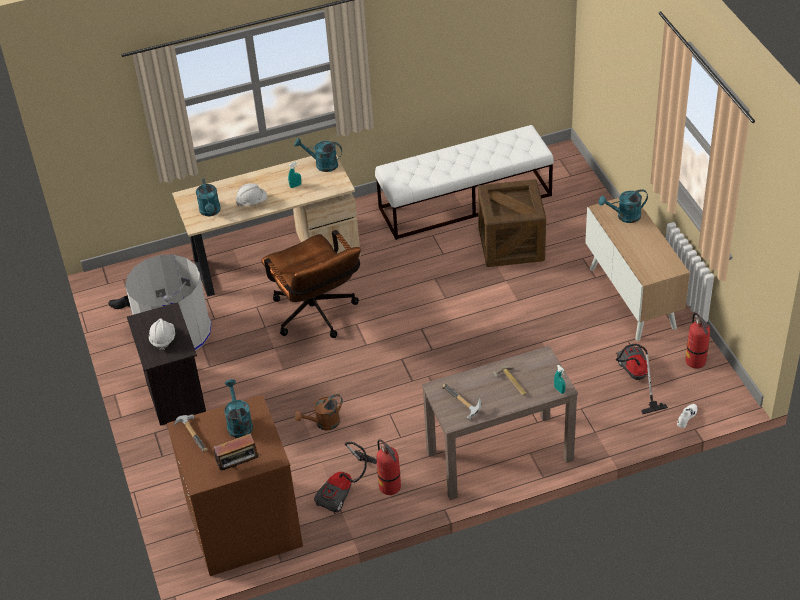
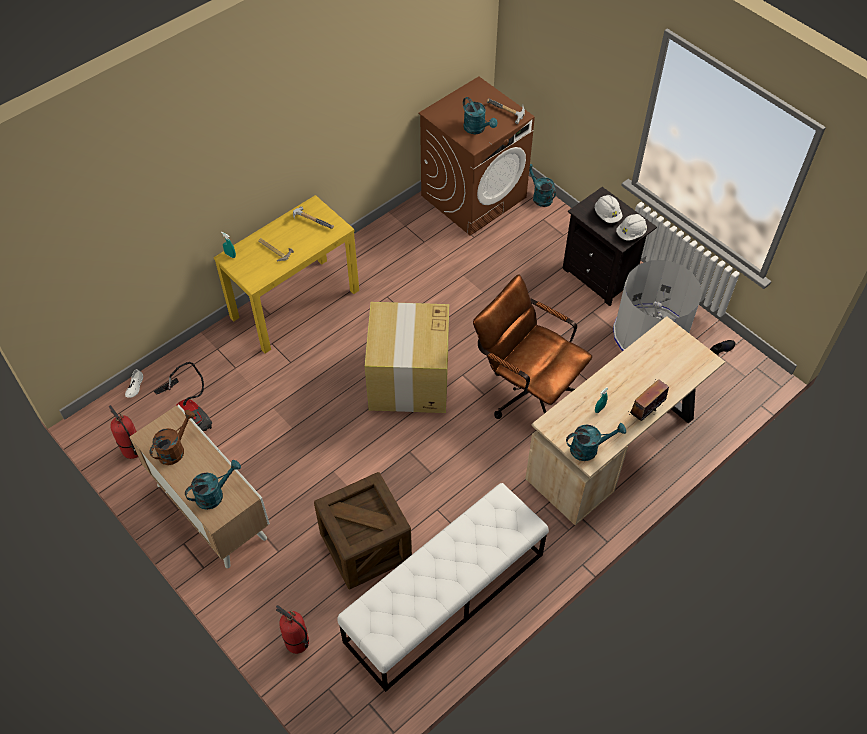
camera: 155 degrees right, 10 degrees up
turquoise watering can [196,178,221,216] -> turquoise watering can moved to [529,164,556,207]
radio [214,433,261,471] -> radio moved to [629,379,669,421]
white hard hat [236,183,267,206] -> white hard hat moved to [616,214,647,241]
brown watering can [295,394,343,430] -> brown watering can moved to [150,410,195,465]
vacuum cleaner [314,442,377,514] -> none
fire extinguisher [376,439,401,495] -> fire extinguisher moved to [276,605,309,654]
brown console table [422,346,578,500] -> yellow console table [214,195,359,354]
none -> cardboard box [365,302,449,413]

